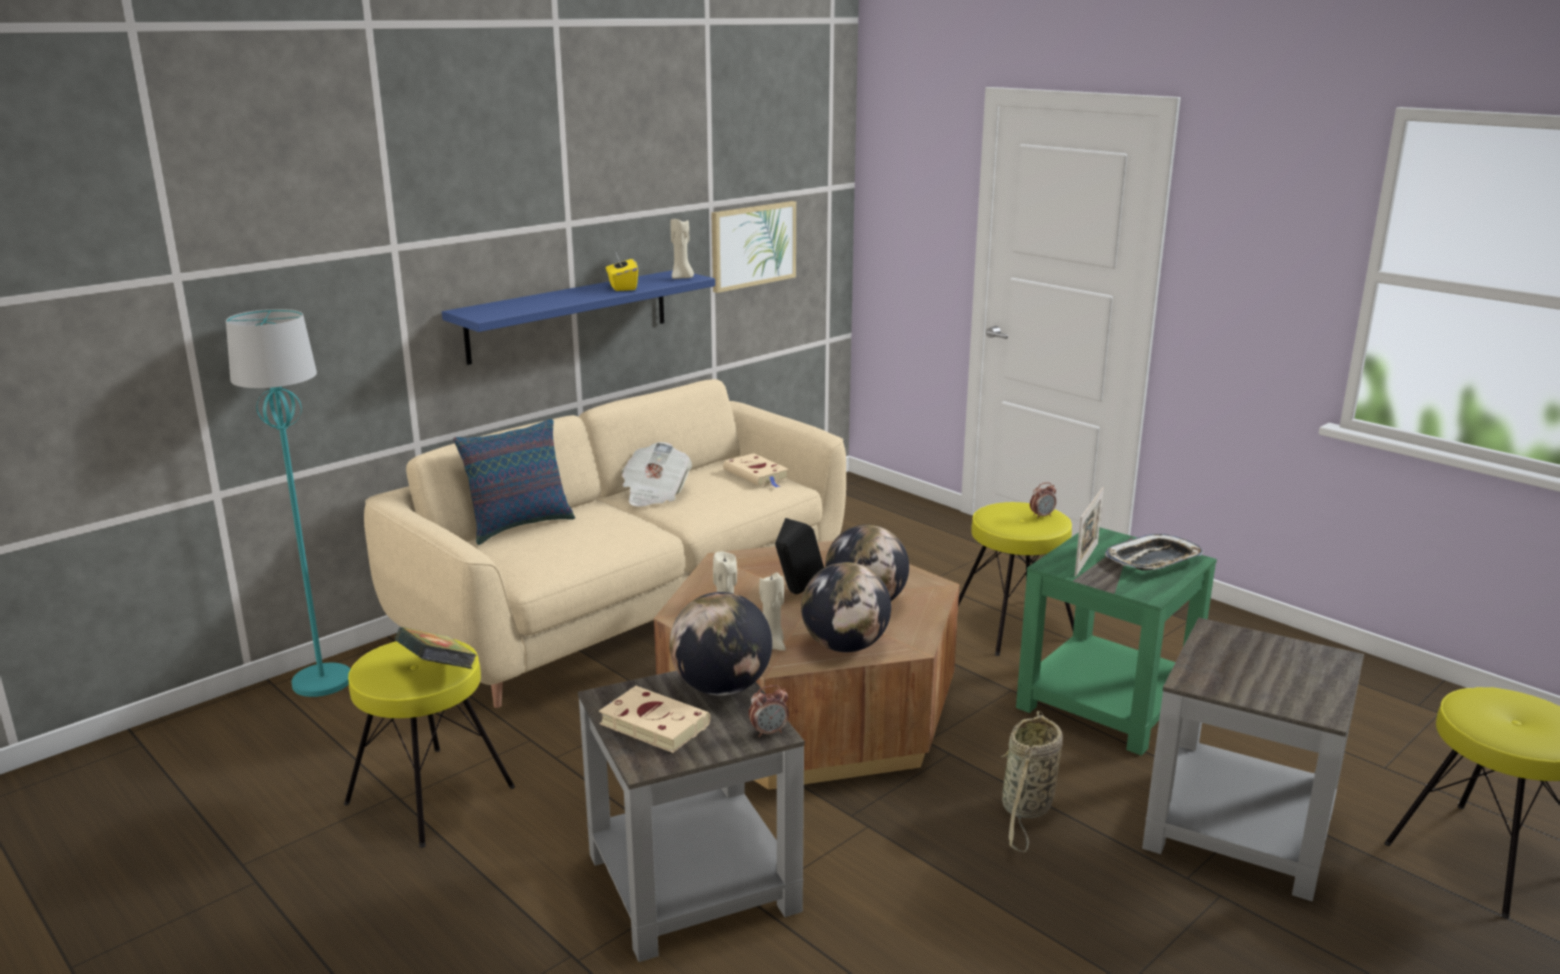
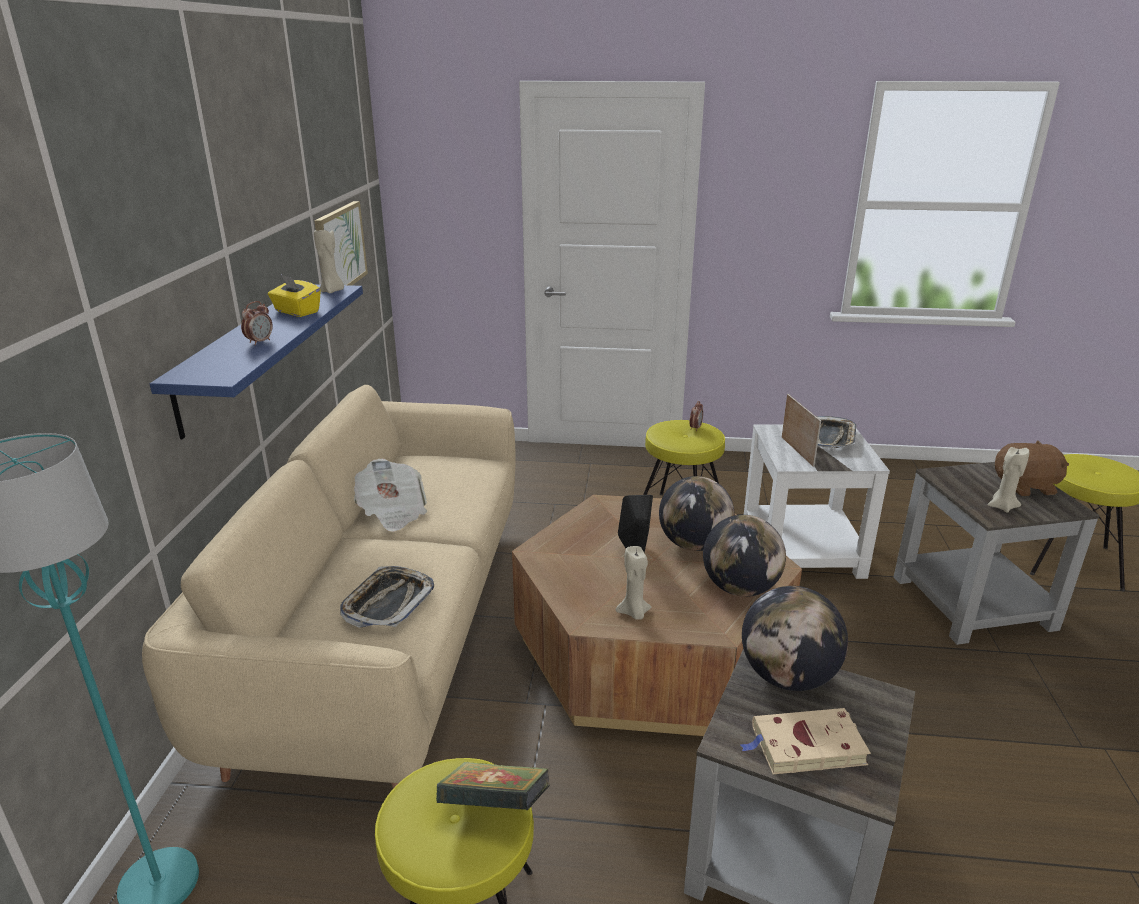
camera: 40 degrees left, 5 degrees up
blue pillow [453,419,575,545] -> none
beige book [723,453,789,488] -> none
alarm clock [749,685,789,737] -> alarm clock moved to [241,301,273,345]
beige candle [759,572,786,651] -> beige candle moved to [987,447,1030,513]
basket [1001,711,1063,852] -> none
green side table [1016,528,1217,756] -> white side table [744,424,890,579]
none -> tray [340,566,434,628]
none -> brown plush toy [995,440,1069,496]

